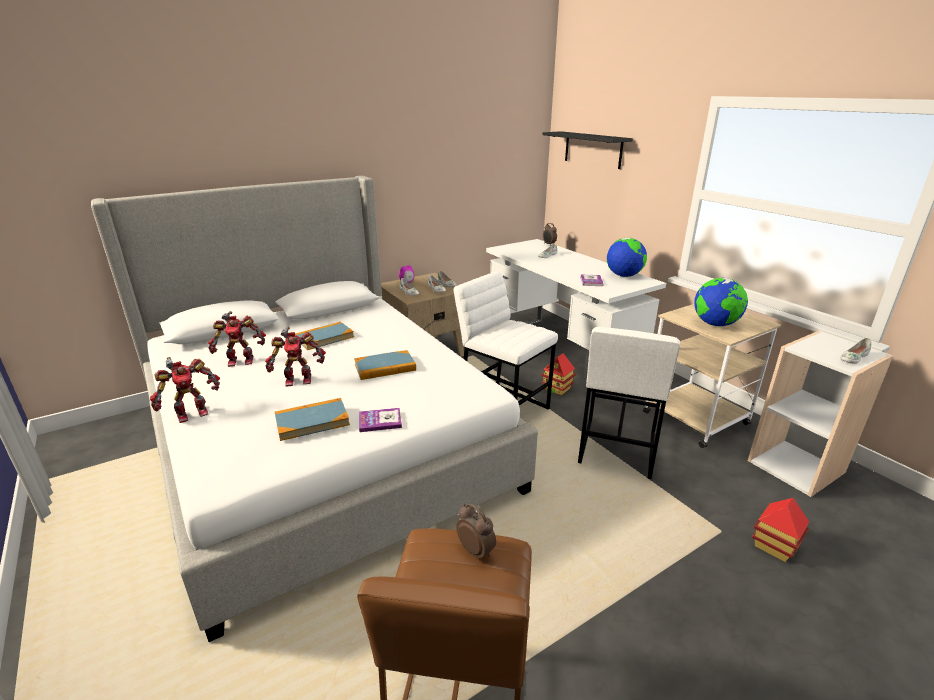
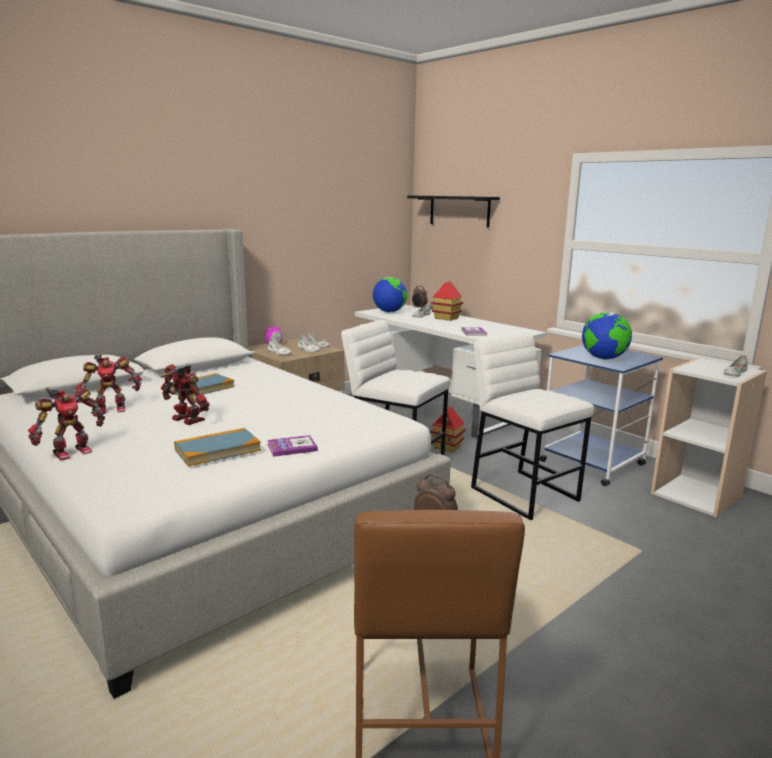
camera: 10 degrees left, 10 degrees down
toy robot [265,327,326,387] -> toy robot turned 120 degrees counterclockwise [161,363,210,425]
book [354,350,416,380] -> none
white chair [578,327,680,479] -> white chair turned 135 degrees clockwise [471,333,594,520]
globe [607,238,647,277] -> globe moved to [373,277,407,312]
beige cart [643,304,781,448] -> blue cart [539,345,663,486]
toy house [752,498,809,562] -> toy house moved to [431,281,463,321]

